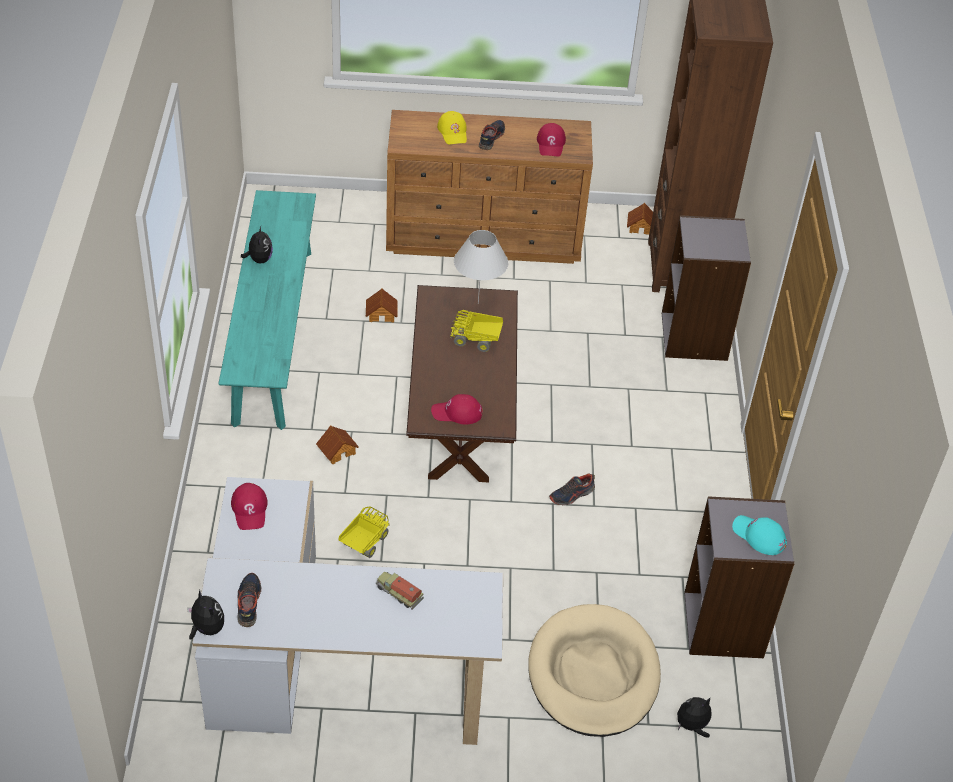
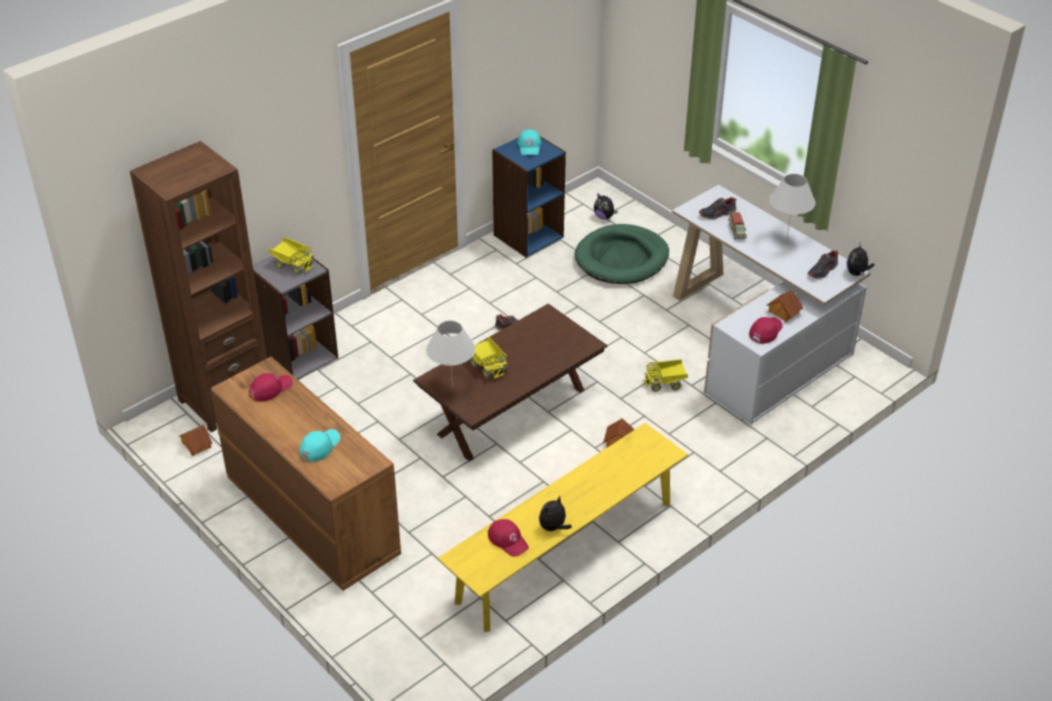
camera: 130 degrees left, 5 degrees down
turquoise bench [218,190,316,430] -> yellow bench [438,423,688,632]
toy house [366,289,398,323] -> toy house moved to [767,290,803,322]
red cap [431,394,482,425] -> red cap moved to [488,519,529,557]
yellow cap [437,111,467,145] -> turquoise cap [299,429,341,462]
shoe [479,120,505,150] -> shoe moved to [699,197,736,219]
beige dog bed [528,604,661,737] -> green dog bed [574,224,669,284]
grey bookcase [684,496,794,658] -> blue bookcase [492,136,566,257]
none -> toy truck [269,237,314,275]
none -> white table lamp [769,174,816,240]

